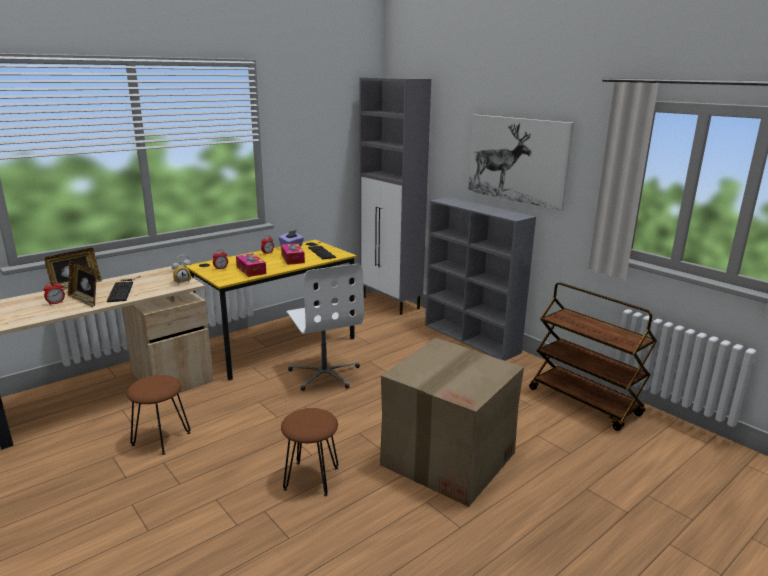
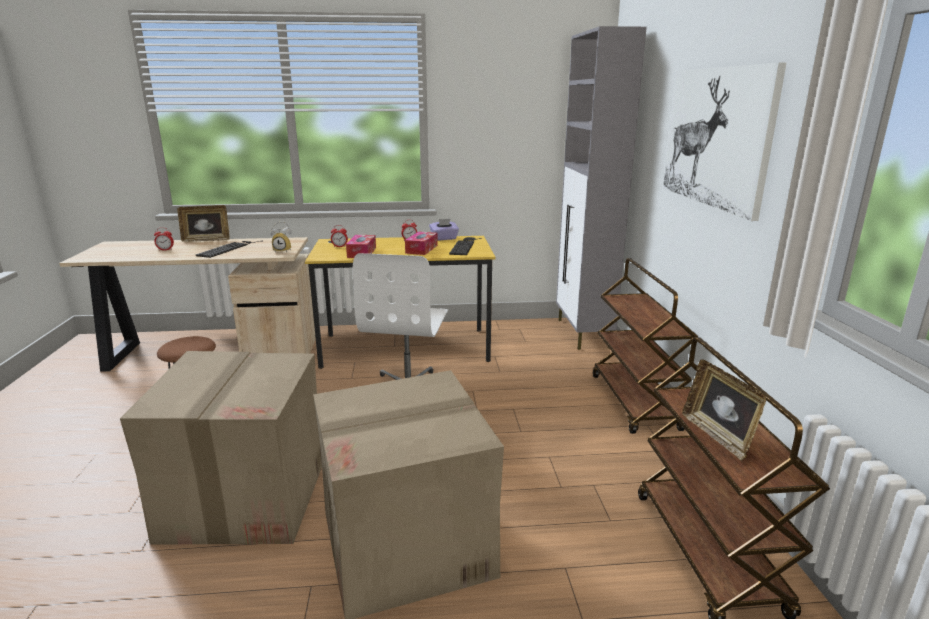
camera: 35 degrees right, 0 degrees up
picture frame [68,261,97,307] -> picture frame moved to [682,359,766,461]
brown stool [281,408,338,496] -> cardboard box [120,351,322,544]
grey bookcase [425,197,536,361] -> brown cart [593,258,698,434]

